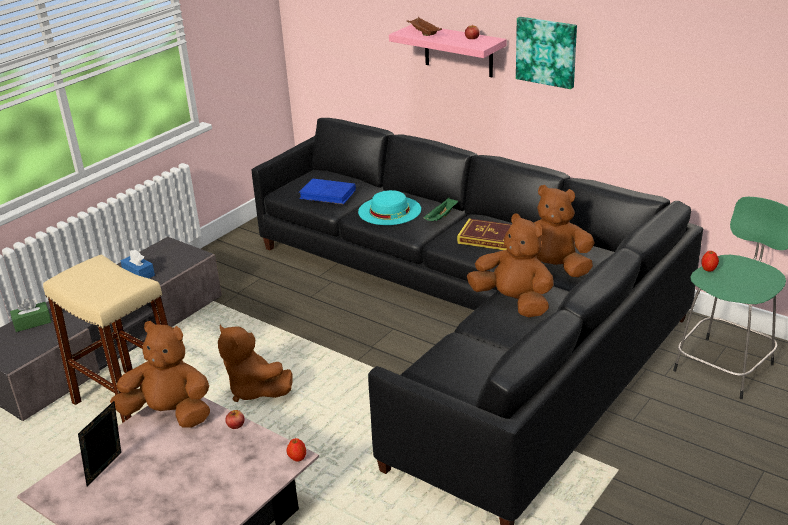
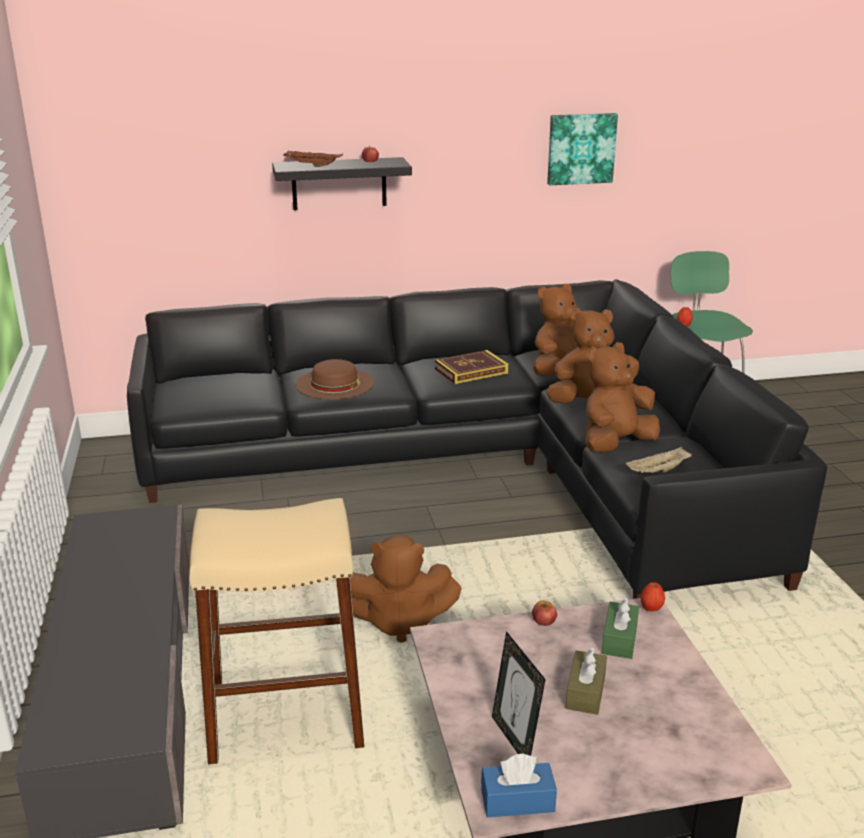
camera: 50 degrees left, 5 degrees down
green tissue box [10,299,51,332] -> green tissue box moved to [602,597,639,659]
brown plush toy [110,321,210,428] -> brown plush toy moved to [585,342,660,453]
blue tissue box [121,250,155,278] -> blue tissue box moved to [481,754,557,817]
blue book [299,178,356,204] -> none
turquoise hat [358,190,421,225] -> brown hat [295,359,374,399]
pink shelf [389,24,506,77] -> black shelf [272,157,412,210]
green tray [423,197,458,221] -> none
picture [516,17,577,89] -> picture moved to [547,113,618,185]
none -> brown tissue box [566,647,607,715]
none -> beige tray [626,447,692,473]

